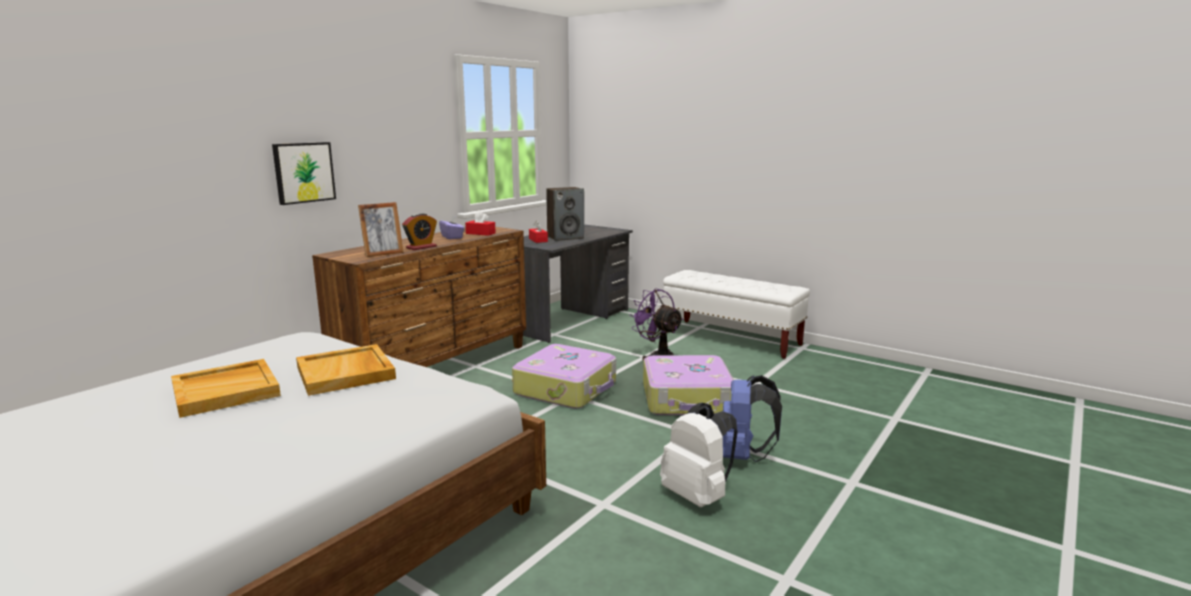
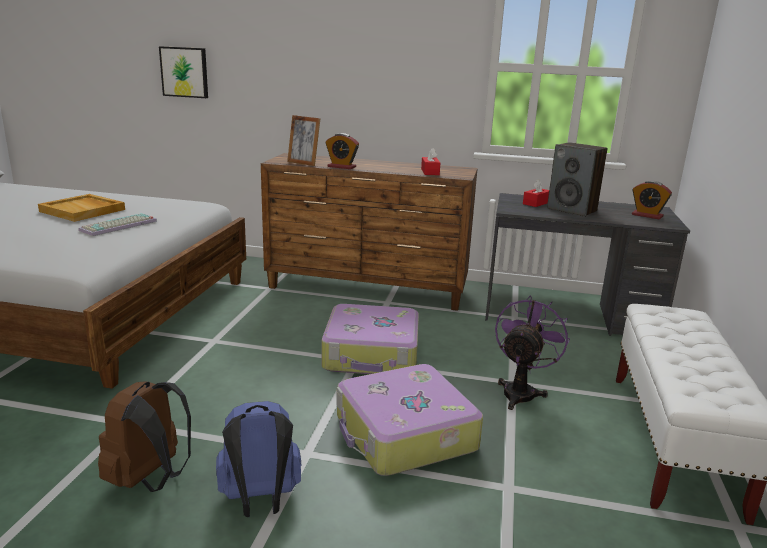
camera: 65 degrees right, 5 degrees up
picture [272,142,336,205] -> picture moved to [159,46,208,98]
beige tray [296,344,396,396] -> keyboard [79,213,157,236]
purple tissue box [439,215,464,240] -> none
white backpack [660,403,738,508] -> brown backpack [98,381,191,492]
none -> alarm clock [632,181,672,220]

